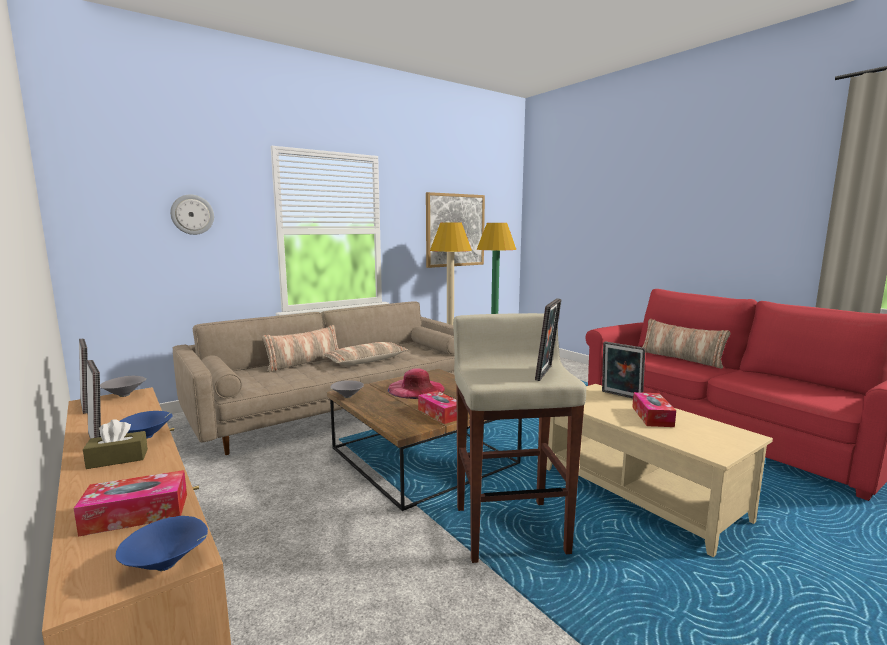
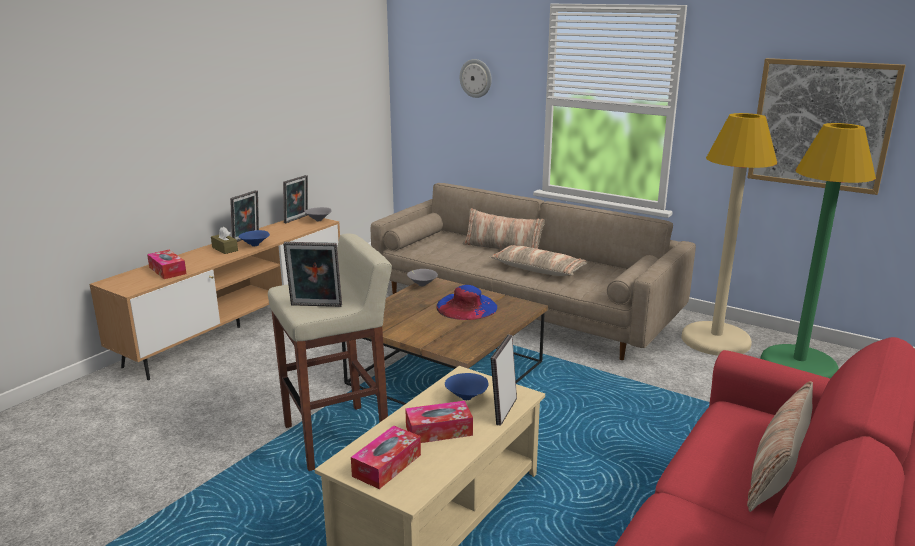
camera: 70 degrees right, 10 degrees up
blue bowl [116,516,208,571] -> blue bowl moved to [445,373,489,400]
pink hat [388,368,445,399] -> blue hat [436,285,497,320]
tissue box [418,391,457,424] -> tissue box moved to [351,425,421,489]

